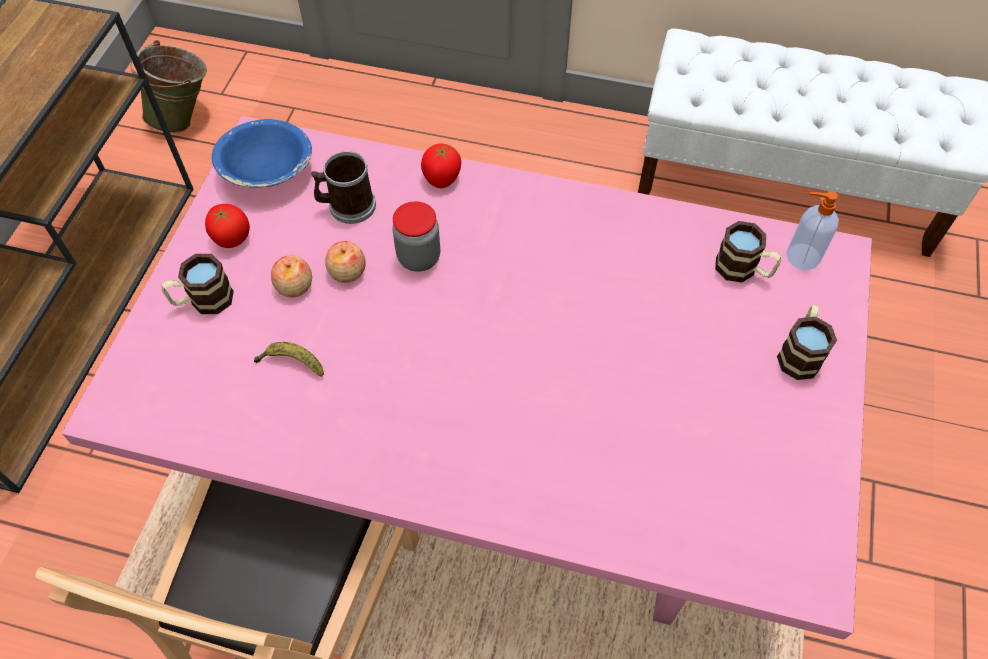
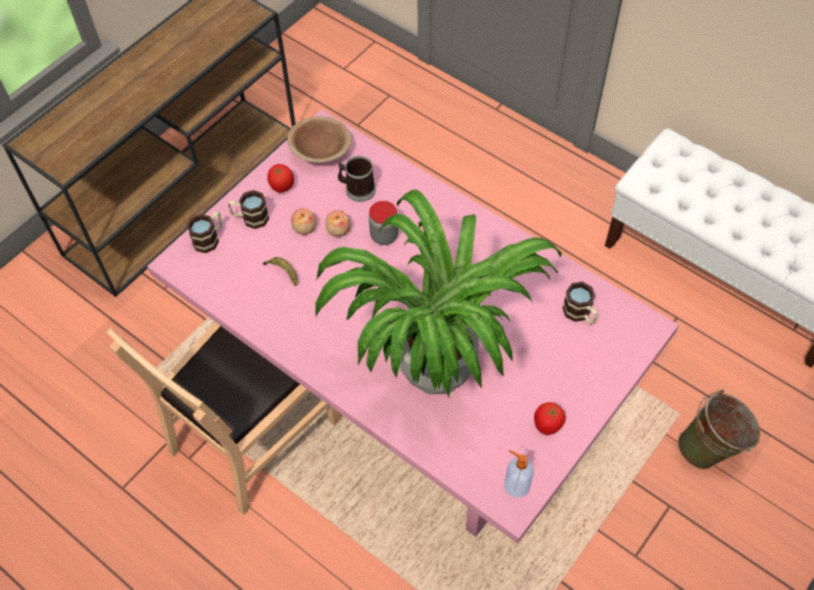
camera: 25 degrees right, 0 degrees up
green bucket [131,40,207,133] -> green bucket moved to [678,390,760,470]
blue bowl [212,119,312,188] -> brown bowl [287,116,351,163]
tomato [421,143,461,188] -> tomato moved to [534,402,566,435]
mug [777,305,837,380] -> mug moved to [187,211,222,253]
soap dispenser [786,191,839,270] -> soap dispenser moved to [504,450,534,498]
none -> potted plant [315,189,562,397]

